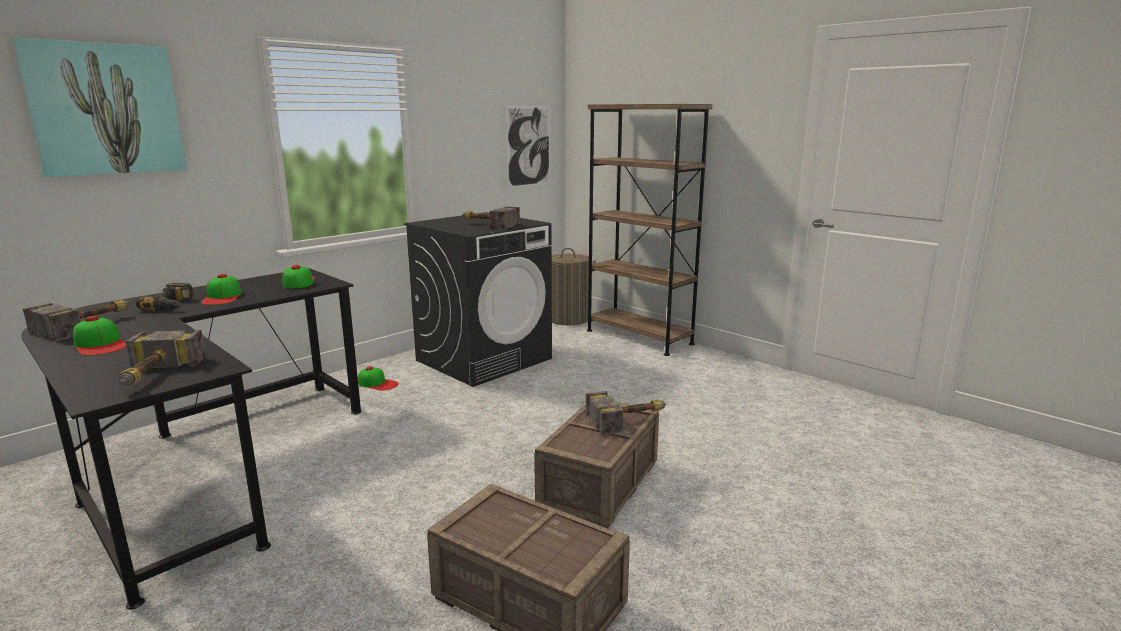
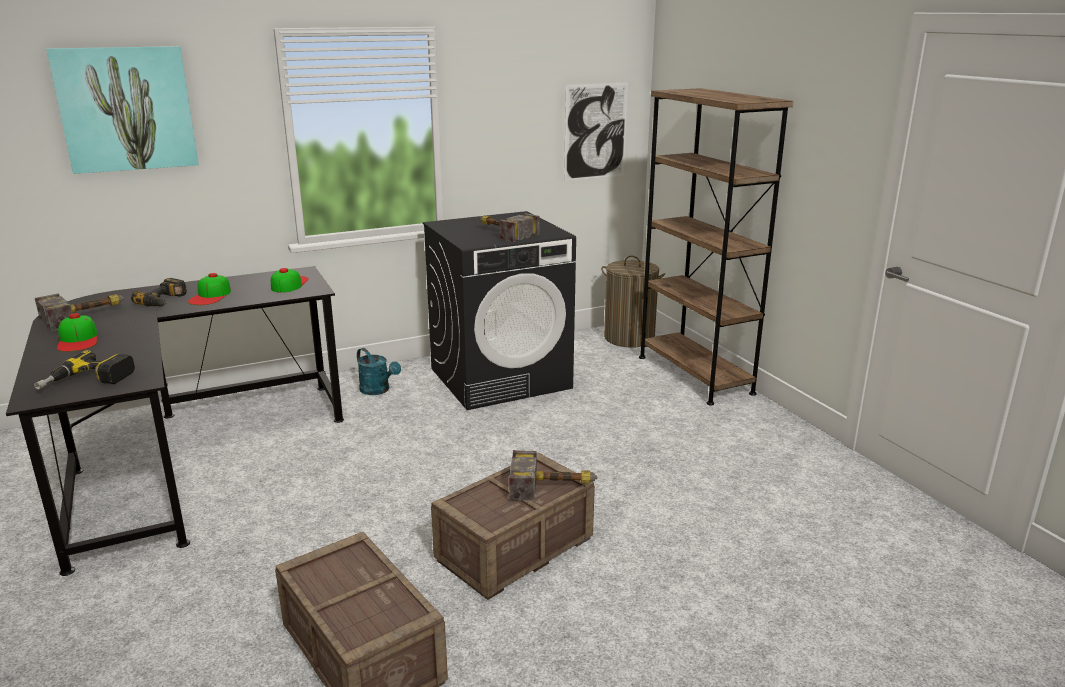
camera: 20 degrees right, 5 degrees up
hammer [118,330,206,386] -> power drill [34,350,135,390]
cap [358,366,399,391] -> turquoise watering can [357,348,401,395]

